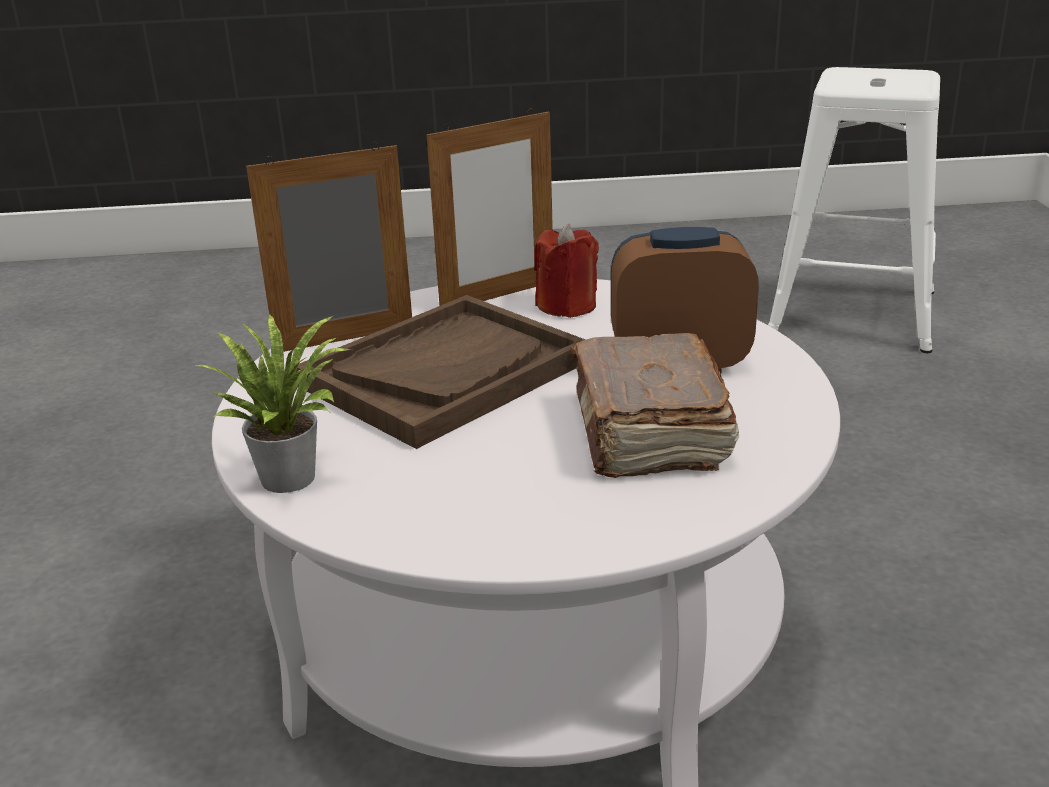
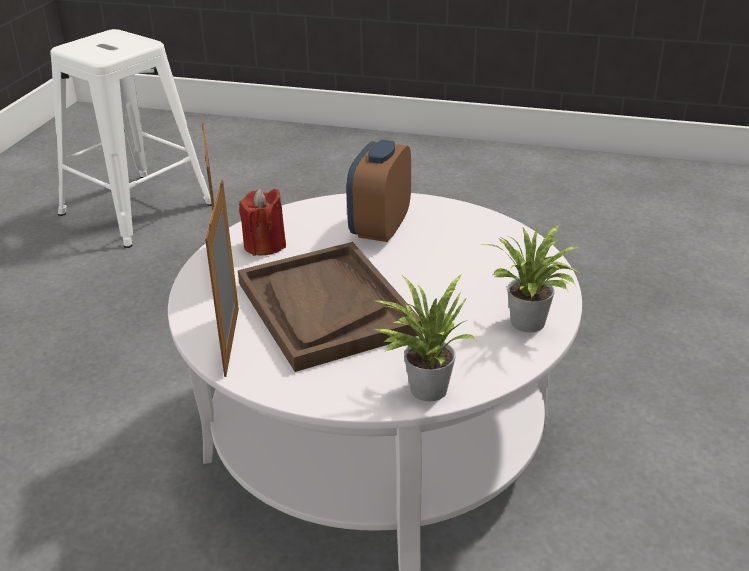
camera: 70 degrees left, 5 degrees up
brown book [570,333,739,478] -> none
none -> potted plant [482,224,581,332]

